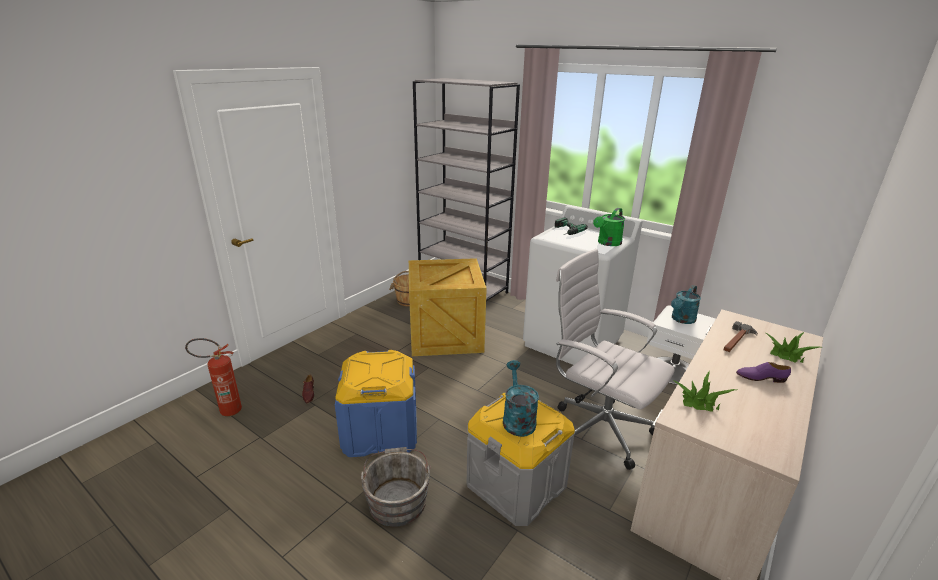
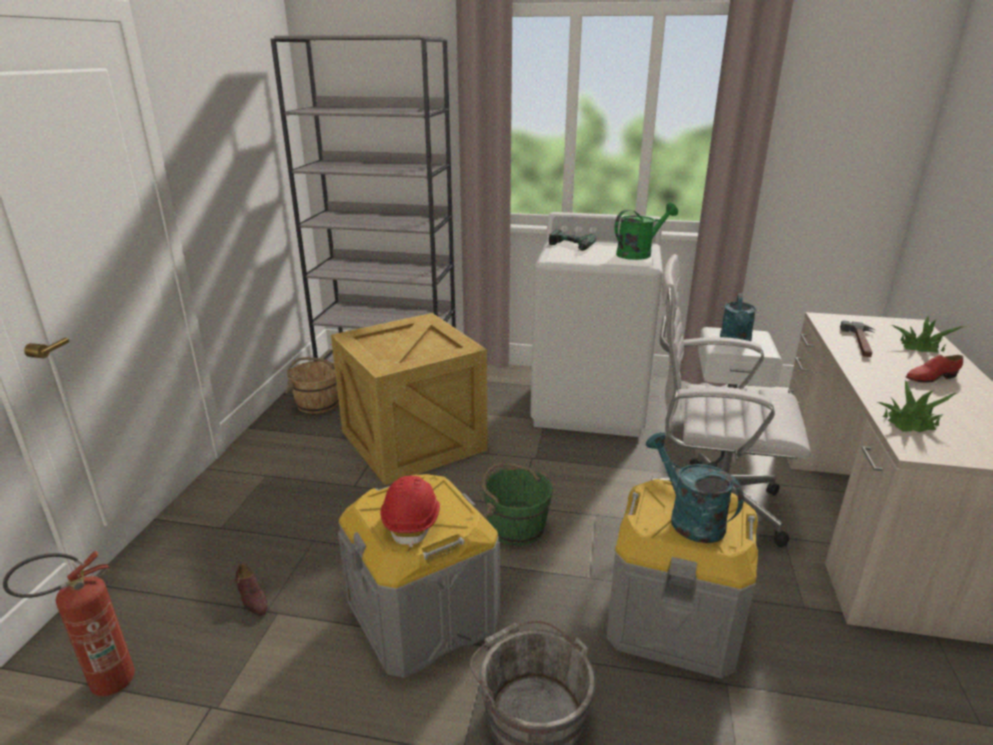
camera: 25 degrees left, 0 degrees up
blue storage box [335,350,417,457] -> grey storage box [338,474,500,678]
green watering can [593,208,625,246] -> green watering can turned 135 degrees counterclockwise [615,203,678,260]
purple shoe [736,362,791,383] -> red shoe [906,355,963,383]
none -> red hard hat [380,476,440,548]
none -> green bucket [482,463,553,545]

